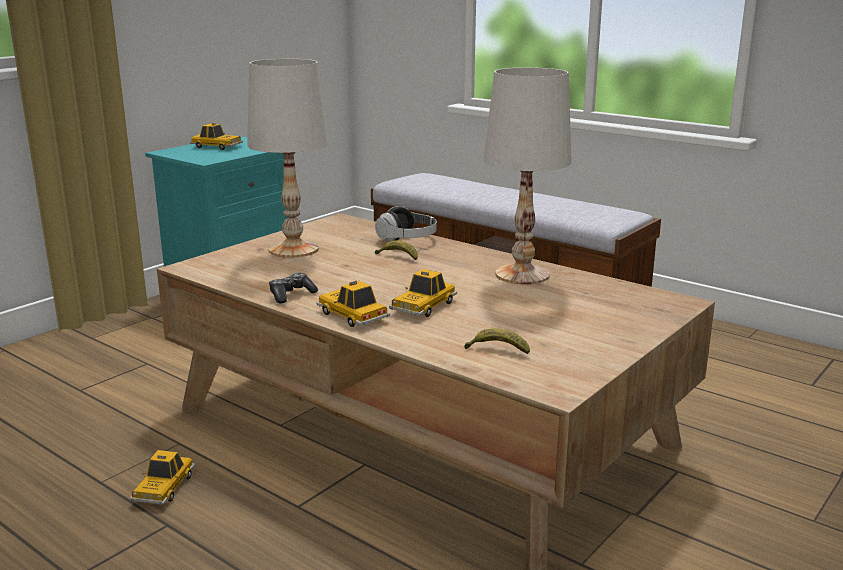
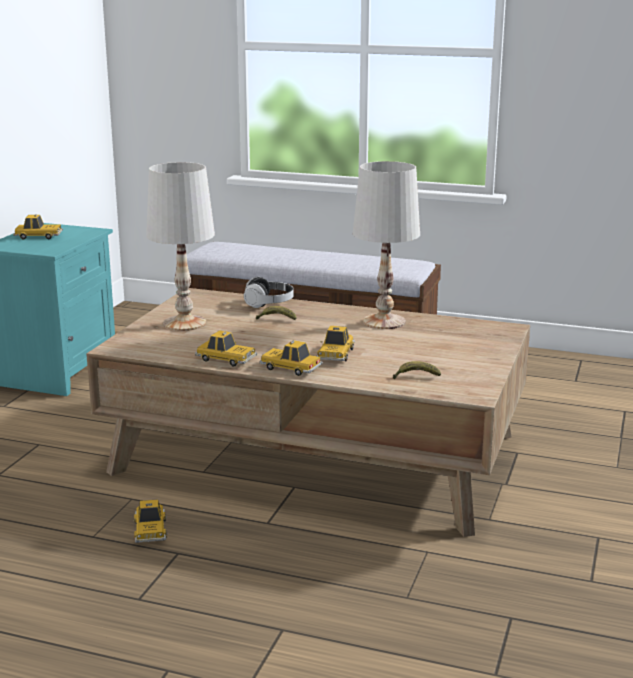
camera: 20 degrees left, 0 degrees up
game controller [269,273,318,304] -> toy car [195,331,257,367]

